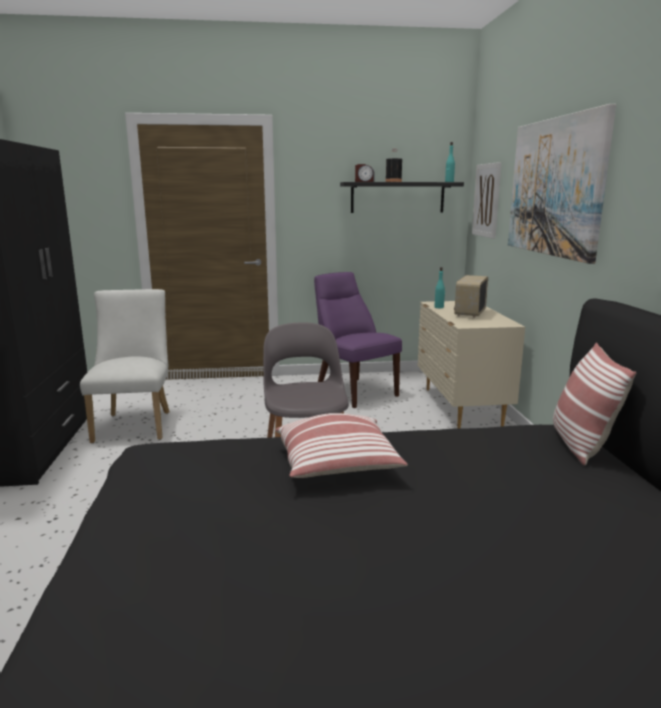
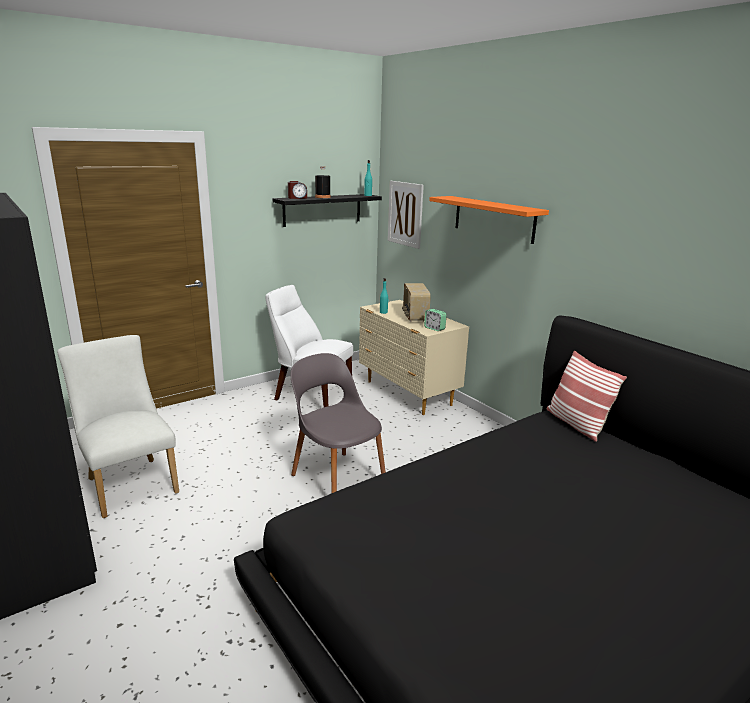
camera: 30 degrees left, 5 degrees up
pillow [275,413,408,478] -> none
purple chair [314,272,402,408] -> white chair [265,285,353,407]
picture [508,104,616,264] -> orange shelf [429,196,549,244]
none -> alarm clock [424,309,447,331]

